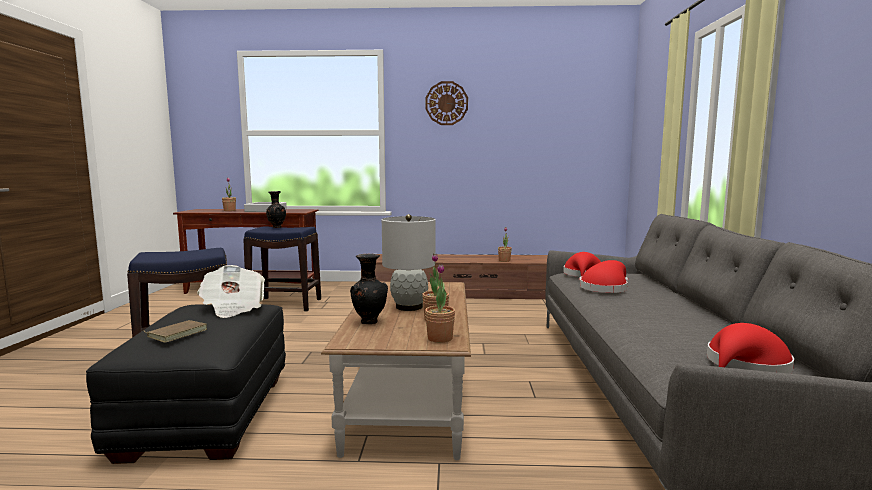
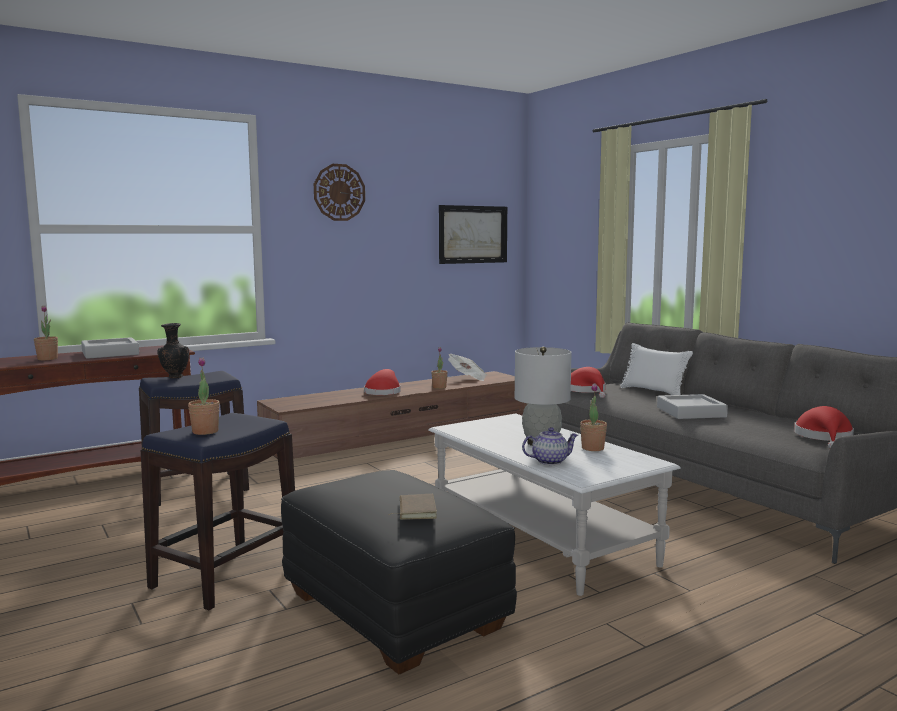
camera: 35 degrees left, 0 degrees up
newspaper [197,265,265,318] -> newspaper moved to [448,354,487,381]
brown coffee table [321,282,471,460] -> white coffee table [428,414,681,596]
black vase [350,253,388,324] -> teapot [522,427,578,465]
potted plant [425,264,455,343] -> potted plant moved to [188,357,220,435]
red hat [580,260,629,293] -> red hat moved to [364,369,401,395]
none -> picture [439,205,507,264]
none -> white pillow [620,343,693,395]
none -> grey tray [657,394,728,419]

